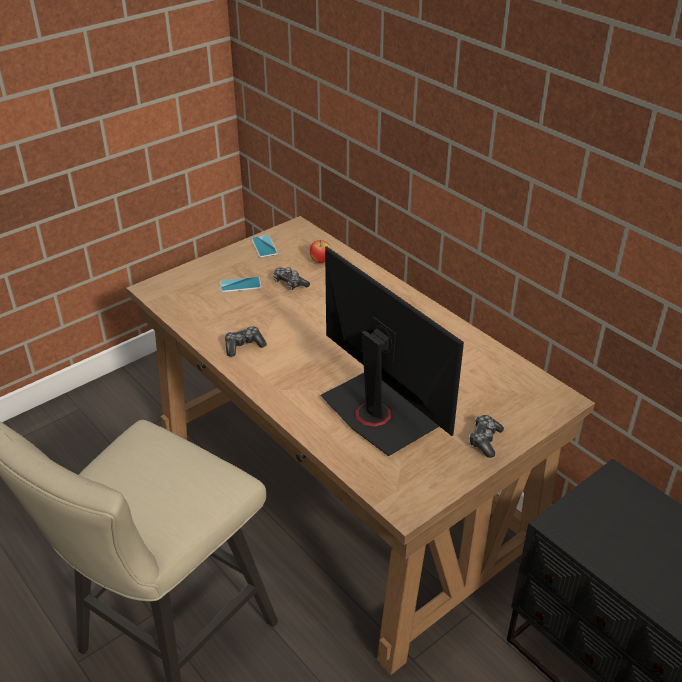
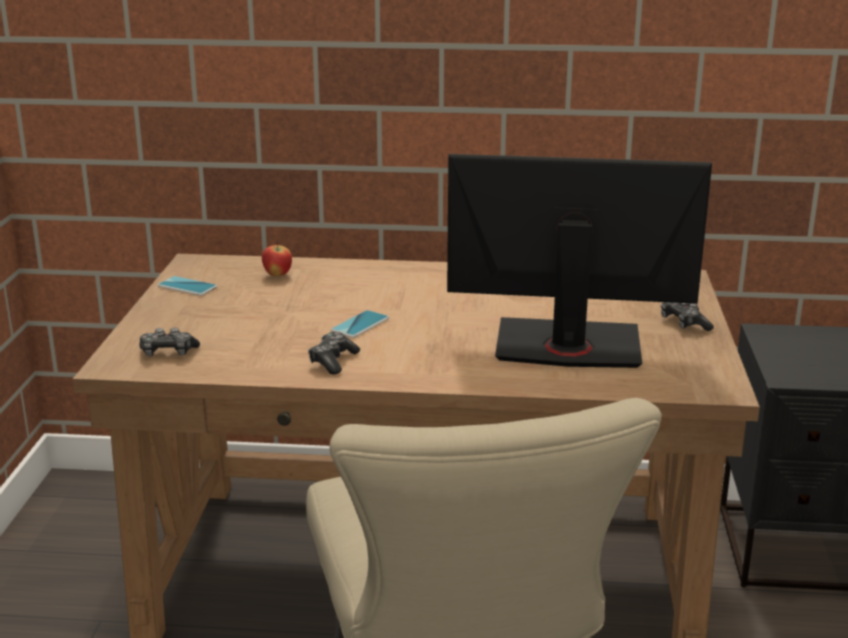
camera: 45 degrees left, 15 degrees down
phone [220,277,261,292] -> phone moved to [331,310,389,338]
game controller [273,267,310,290] -> game controller moved to [139,328,200,356]

